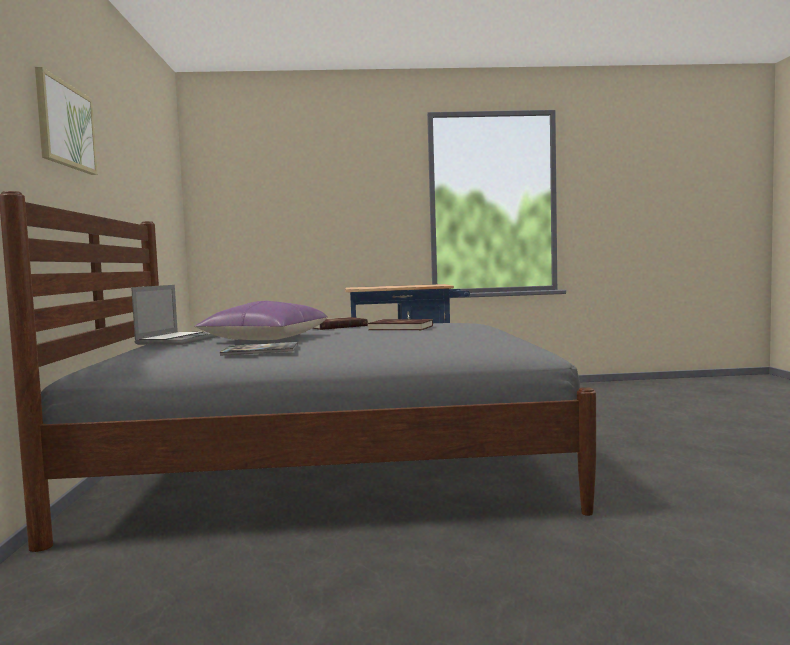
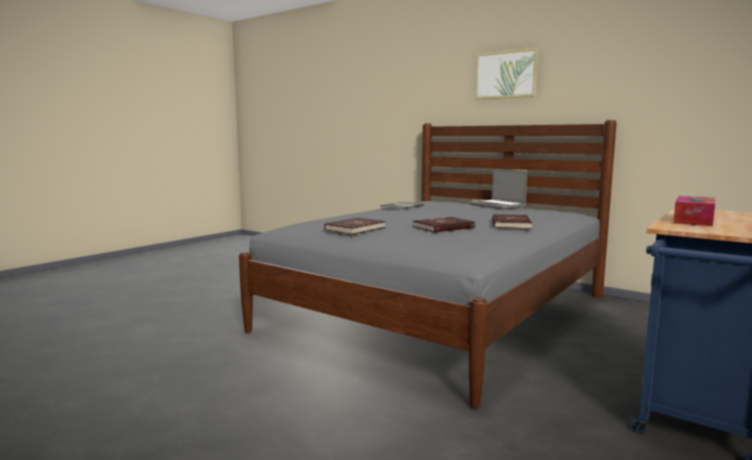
camera: 130 degrees right, 5 degrees up
purple pillow [194,301,328,340] -> none
none -> red book [324,218,386,235]
none -> tissue box [673,196,715,226]

